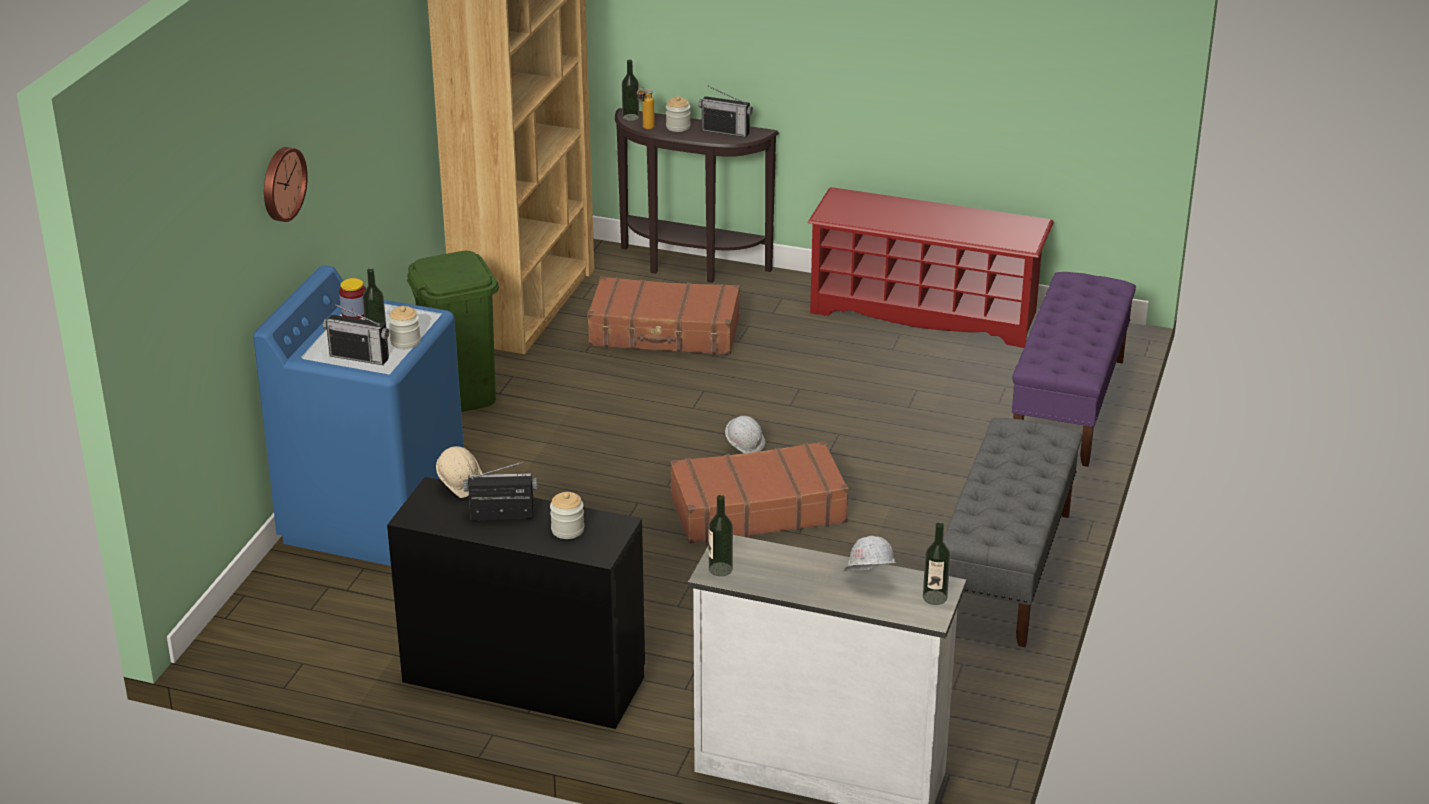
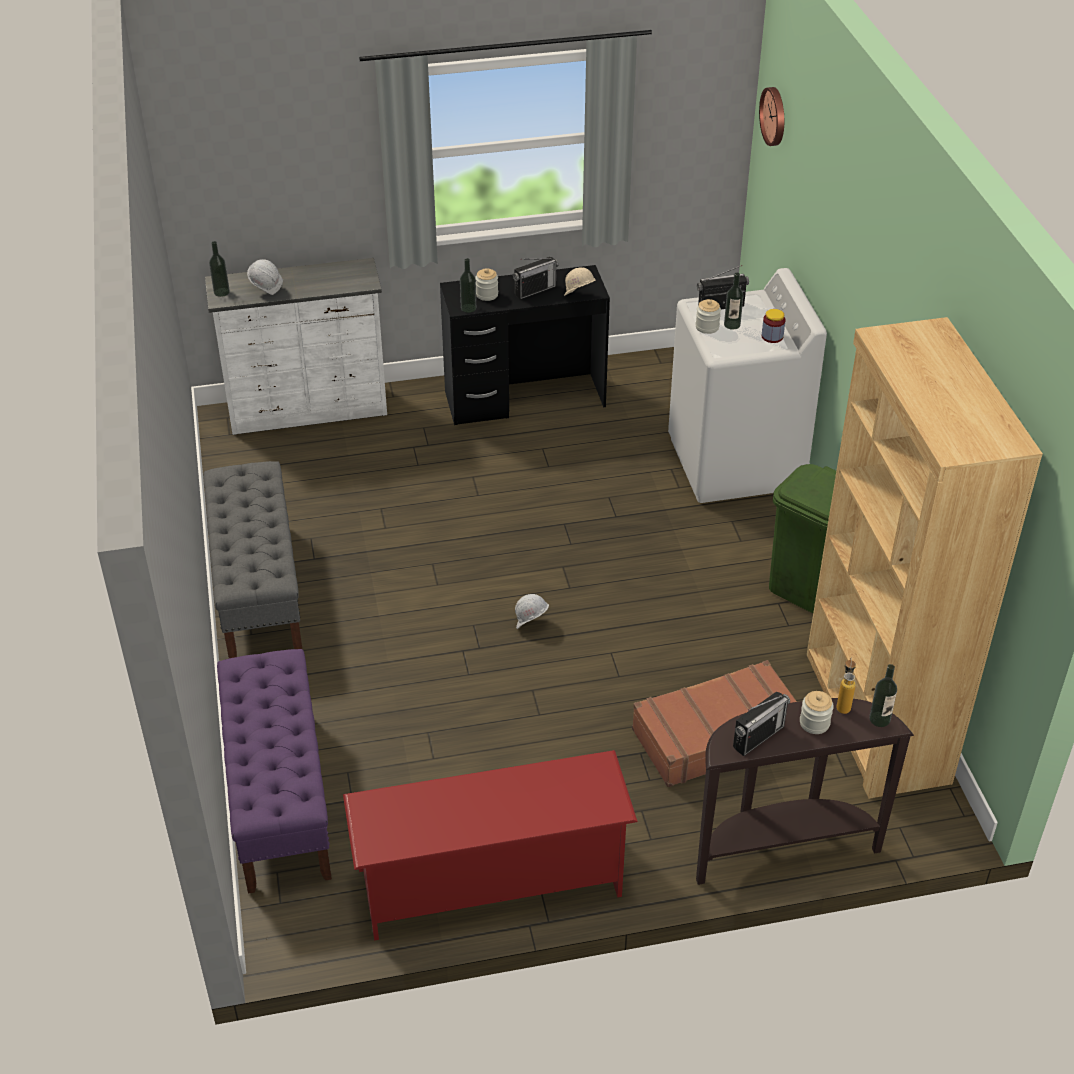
camera: 150 degrees right, 10 degrees up
blue washing machine [253,265,464,566] -> white washing machine [668,268,827,503]
wall clock [264,147,308,222] -> wall clock moved to [759,87,784,146]
brown suitcase [670,441,849,544] -> none
radio [699,86,753,137] -> radio turned 150 degrees clockwise [733,692,790,756]
bottle [709,495,733,576] -> bottle moved to [460,258,476,313]

